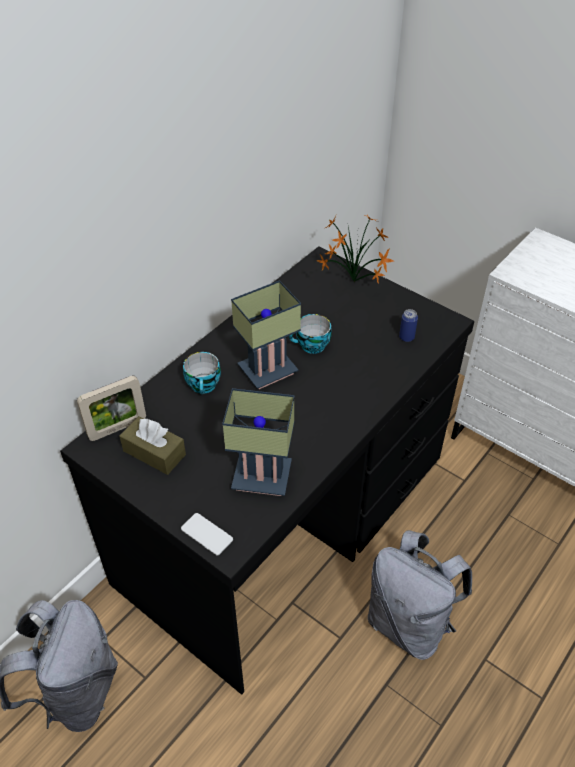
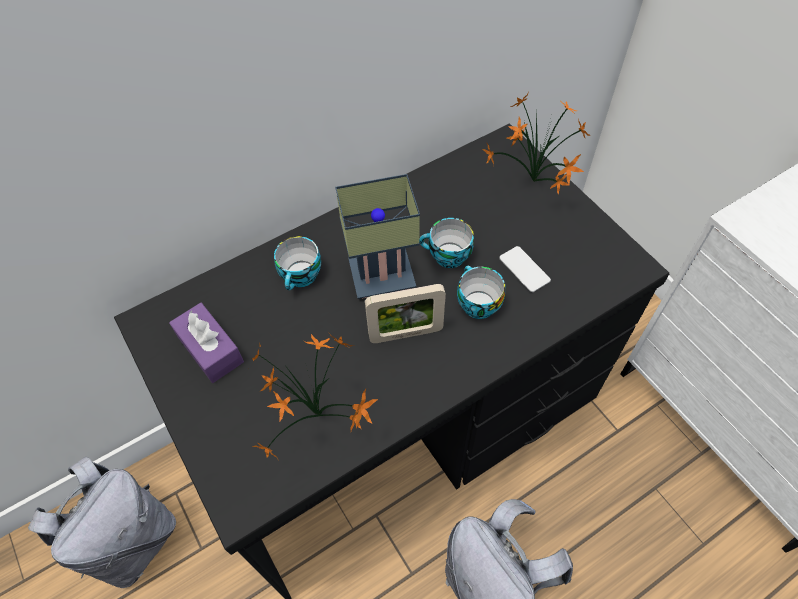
camera: 20 degrees right, 10 degrees up
picture frame [77,376,146,441] -> picture frame moved to [365,284,446,343]
brown tissue box [119,416,186,475] -> purple tissue box [169,303,244,383]
phone [181,513,233,555] -> phone moved to [500,246,551,292]
table lamp [222,388,295,496] -> potted plant [250,333,378,459]
can [399,309,418,342] -> none
none -> cup [457,266,505,319]

